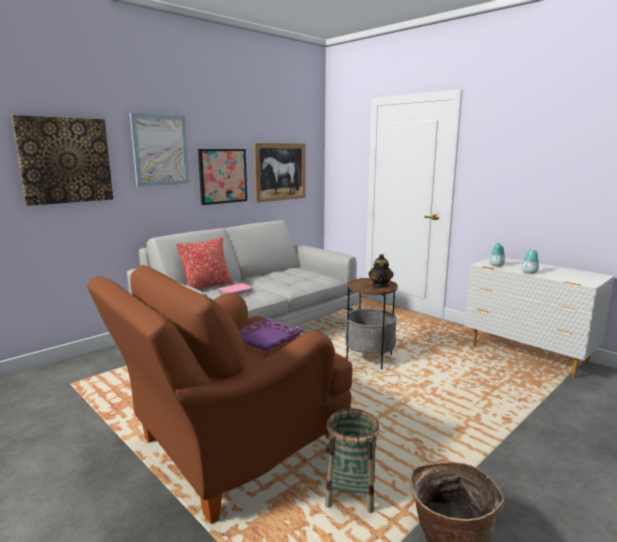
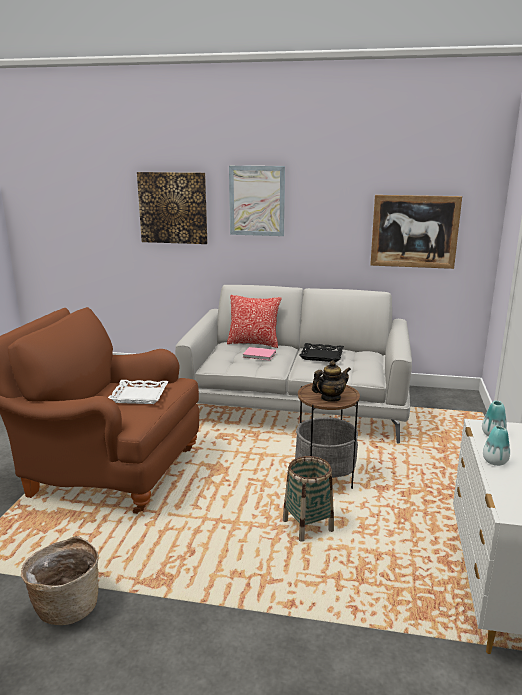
camera: 55 degrees right, 5 degrees up
picture [198,149,247,205] -> none
purple tray [239,318,304,351] -> white tray [108,380,169,404]
basket [325,408,379,513] -> basket moved to [283,456,334,542]
none -> black tray [299,343,344,362]

